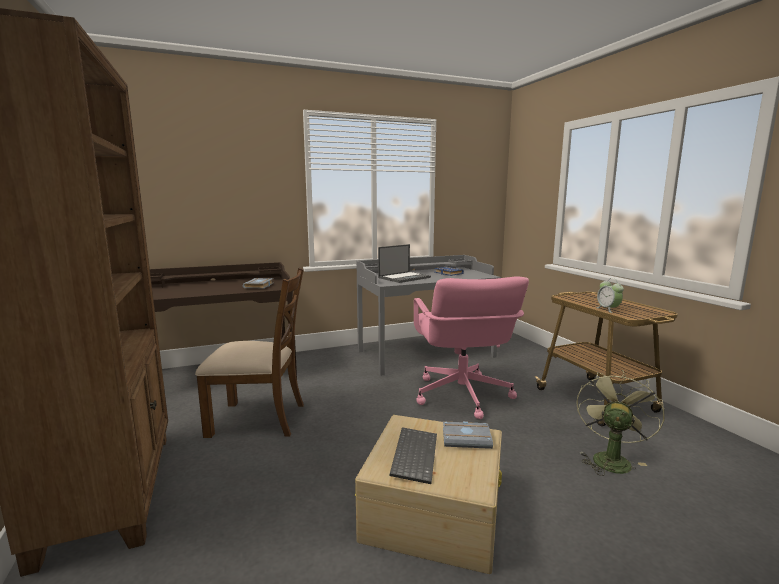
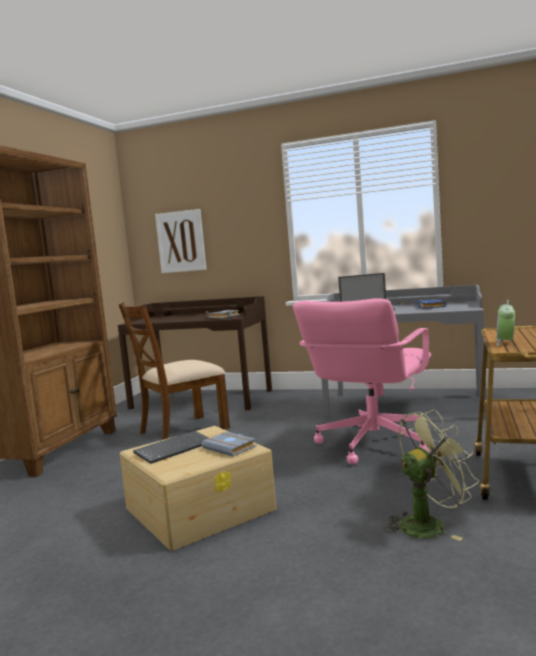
camera: 40 degrees right, 5 degrees down
brown chair [195,268,304,438] -> brown chair turned 105 degrees clockwise [119,303,230,440]
none -> picture [155,209,206,273]

